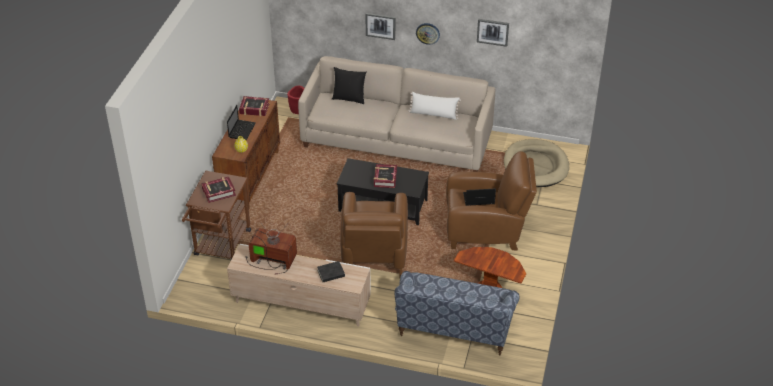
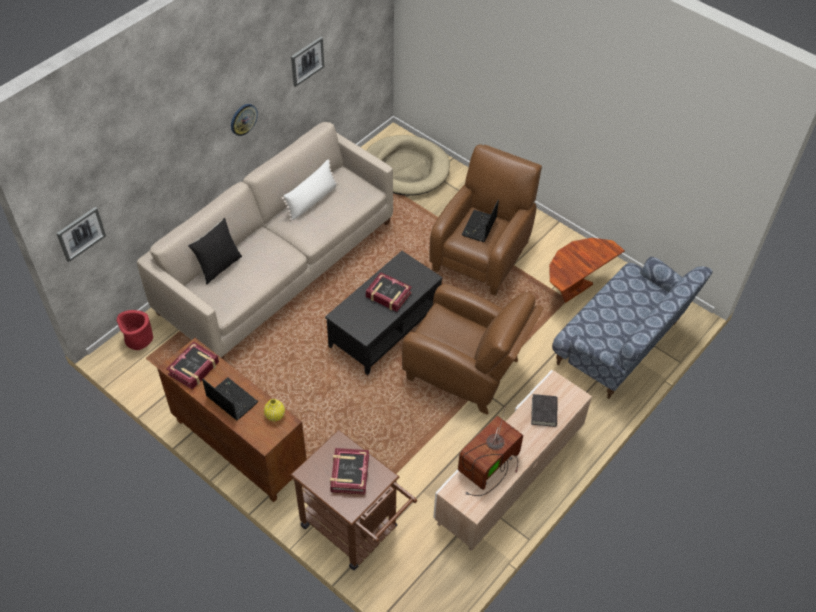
camera: 65 degrees left, 10 degrees up
picture [365,13,395,40] -> picture moved to [57,207,106,262]

